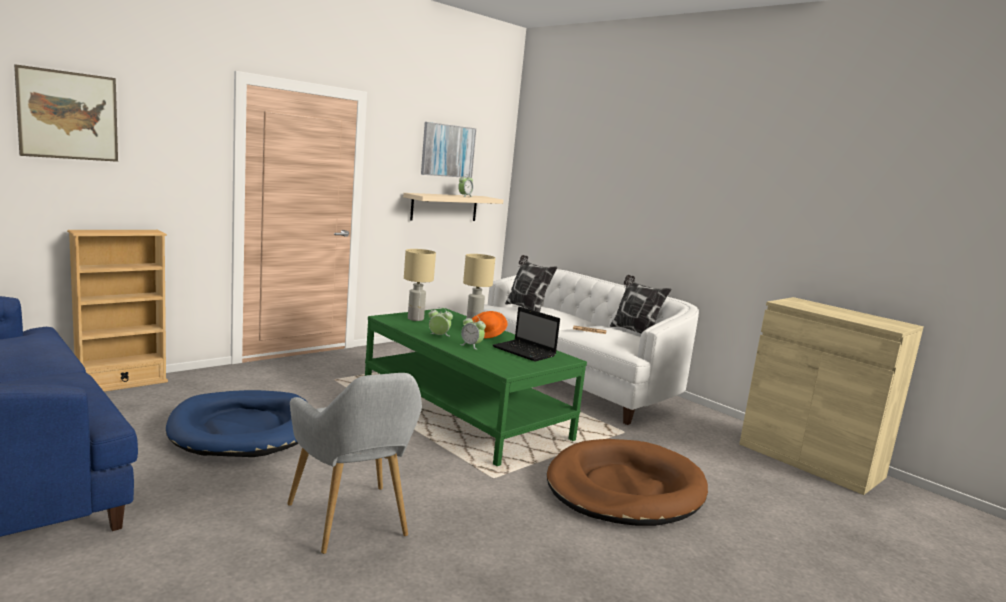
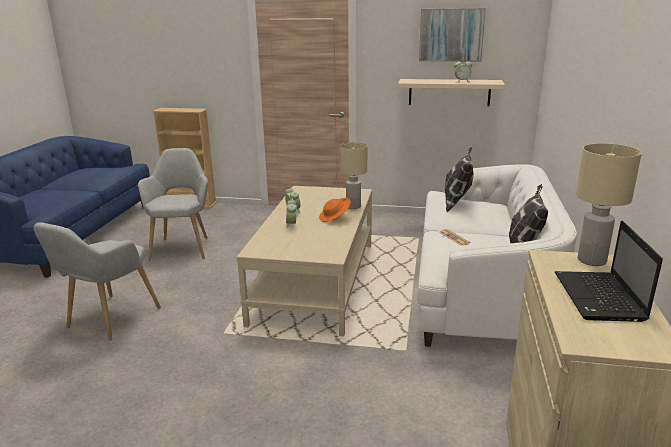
camera: 55 degrees right, 10 degrees up
picture [14,64,118,162] -> none
blue dog bed [166,390,307,457] -> grey armchair [138,148,208,261]
green coffee table [365,308,587,466] -> beige coffee table [237,186,372,336]
beige table lamp [404,249,436,321] -> beige table lamp moved to [576,143,642,266]
laptop [493,306,560,362] -> laptop moved to [555,221,663,322]
brown dog bed [547,439,708,526] -> none

